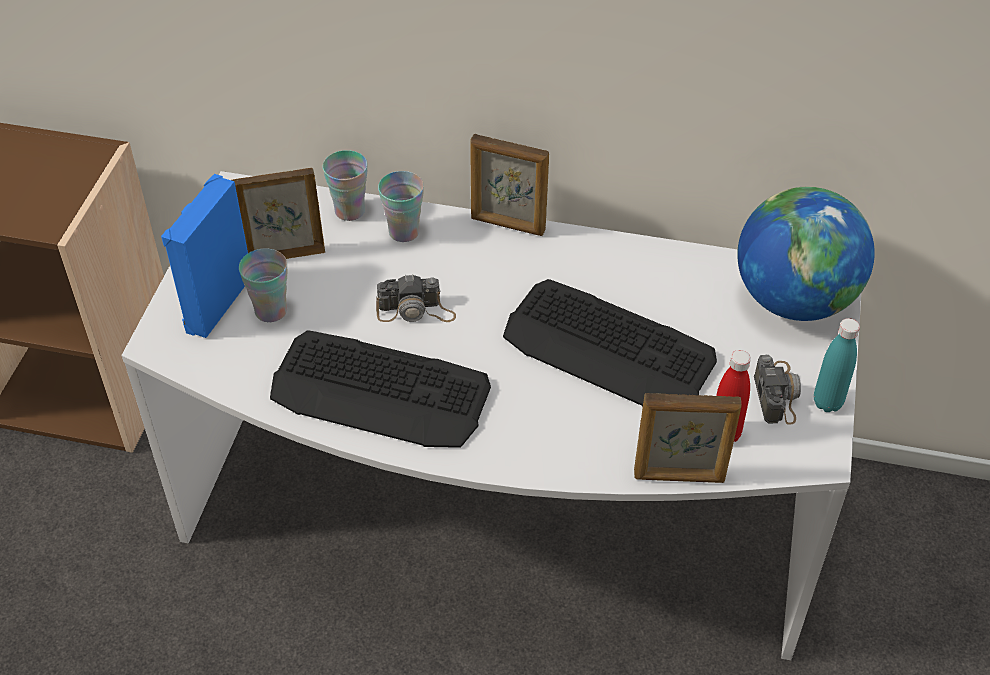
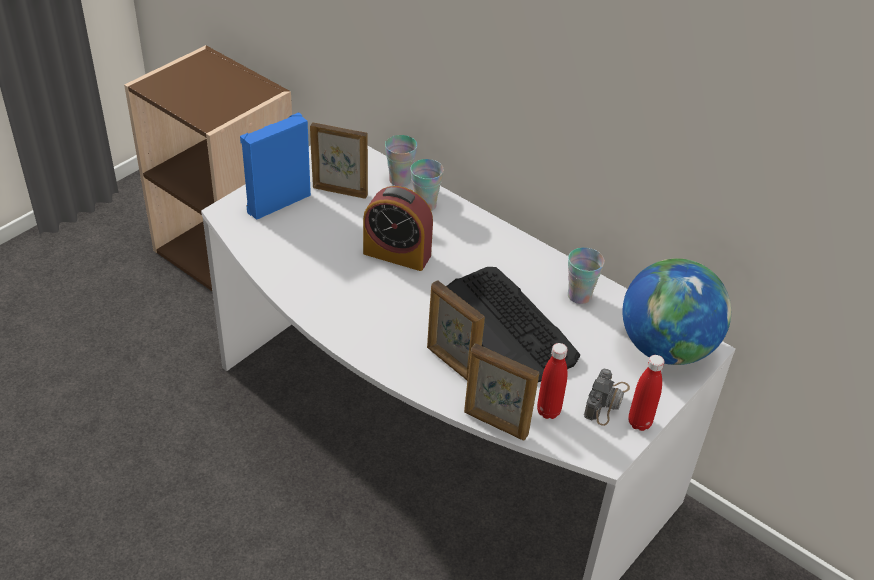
camera: 25 degrees right, 5 degrees down
cup [239,248,287,322] -> cup moved to [568,248,605,304]
keyboard [270,330,491,448] -> none
camera [376,274,456,322] -> alarm clock [363,186,433,271]
picture frame [471,134,549,236] -> picture frame moved to [427,280,485,380]
turquoise bottle [814,318,860,412] -> red bottle [628,355,664,431]

